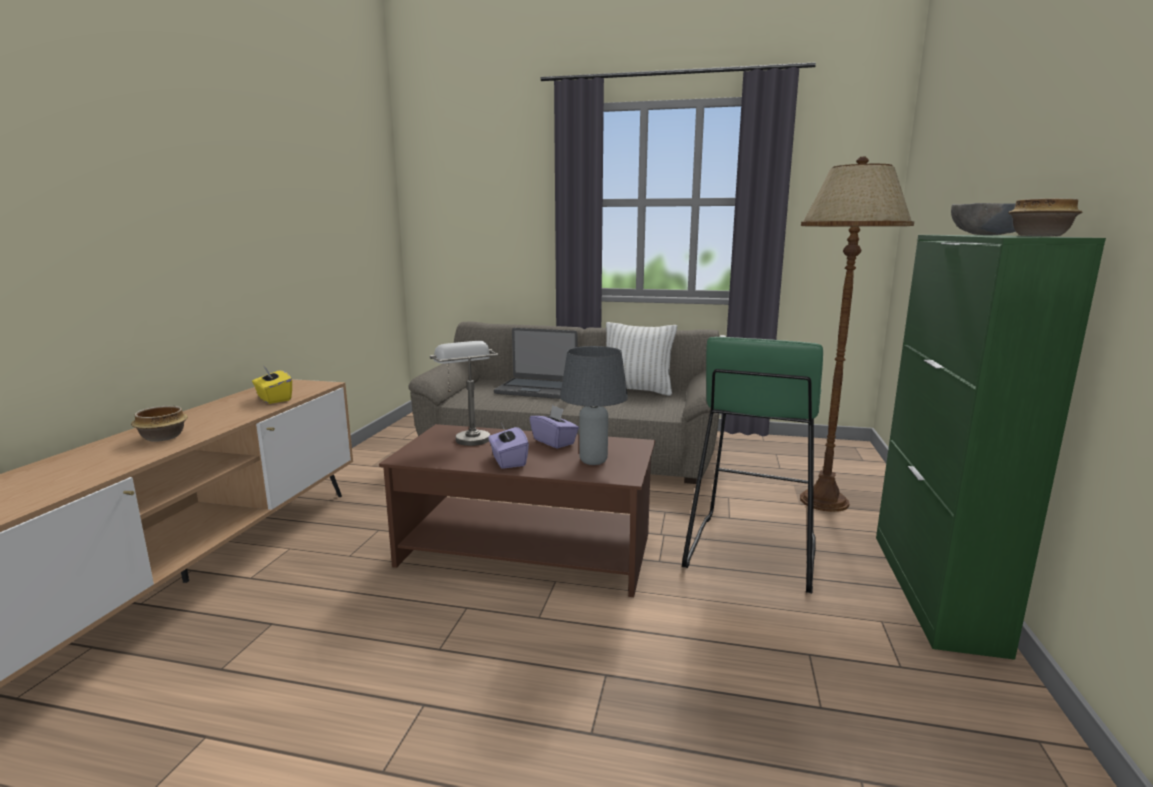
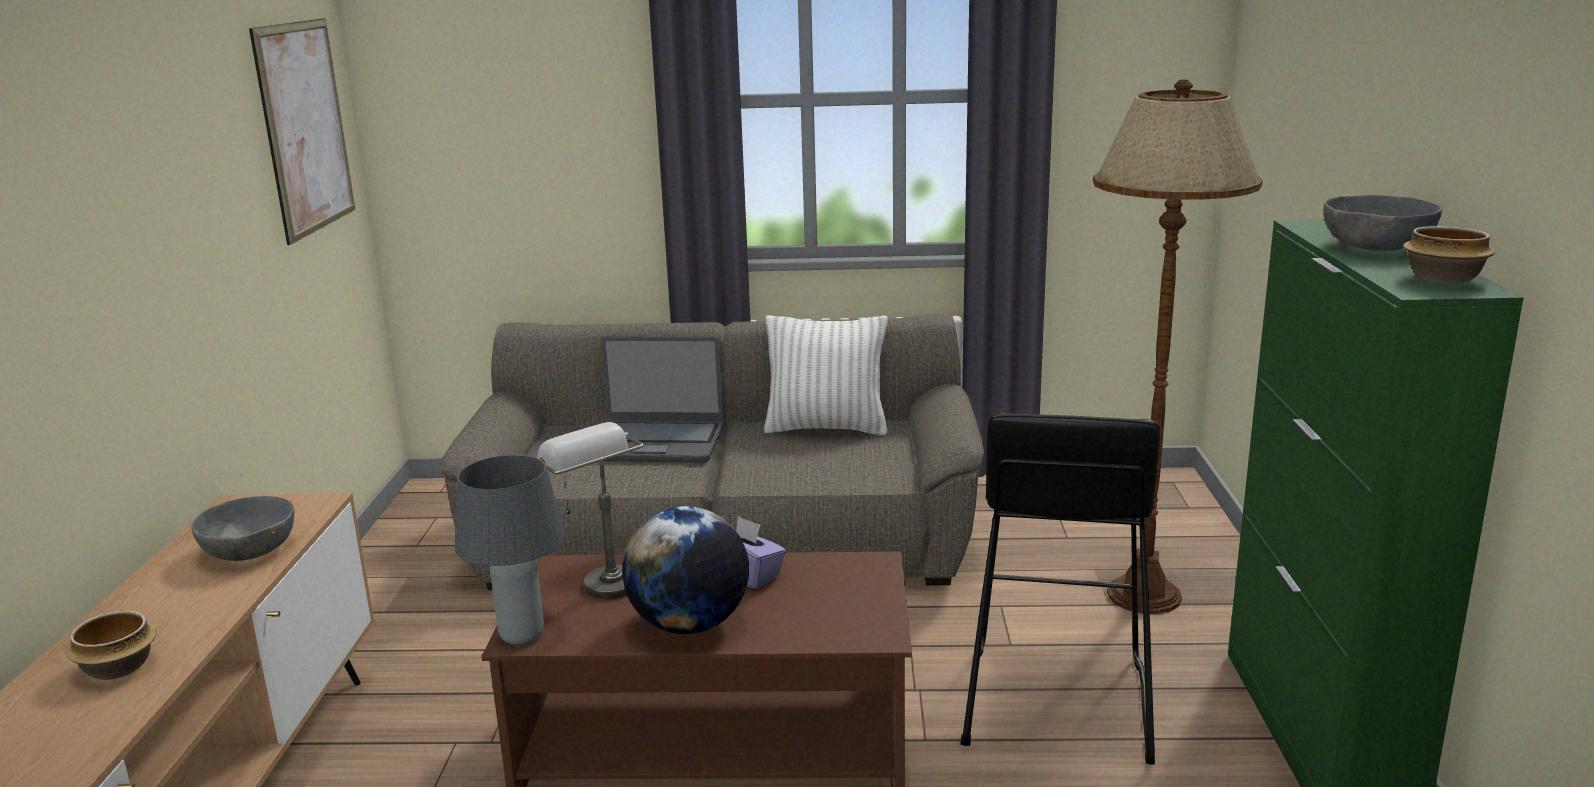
camera: 10 degrees left, 5 degrees up
yellow tissue box [252,366,292,404] -> grey bowl [191,496,294,561]
purple tissue box [488,423,529,469] -> globe [622,506,749,634]
grey table lamp [560,346,628,465] -> grey table lamp moved to [455,454,565,645]
green stool [682,337,823,593] -> black stool [961,412,1160,765]
none -> picture [249,18,356,245]

